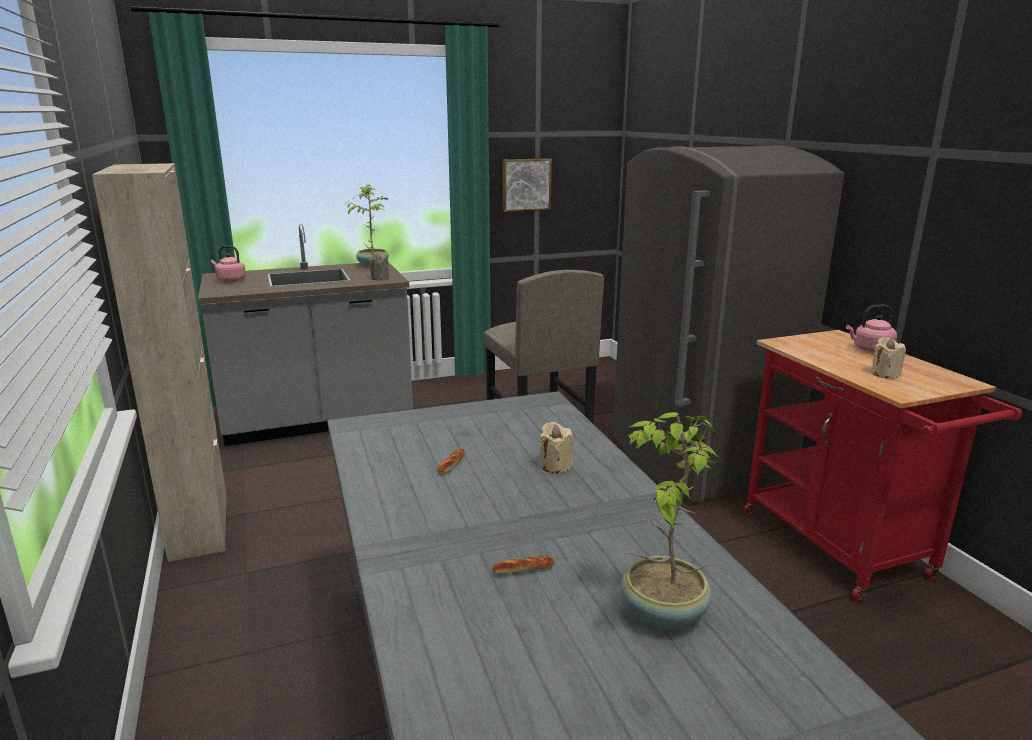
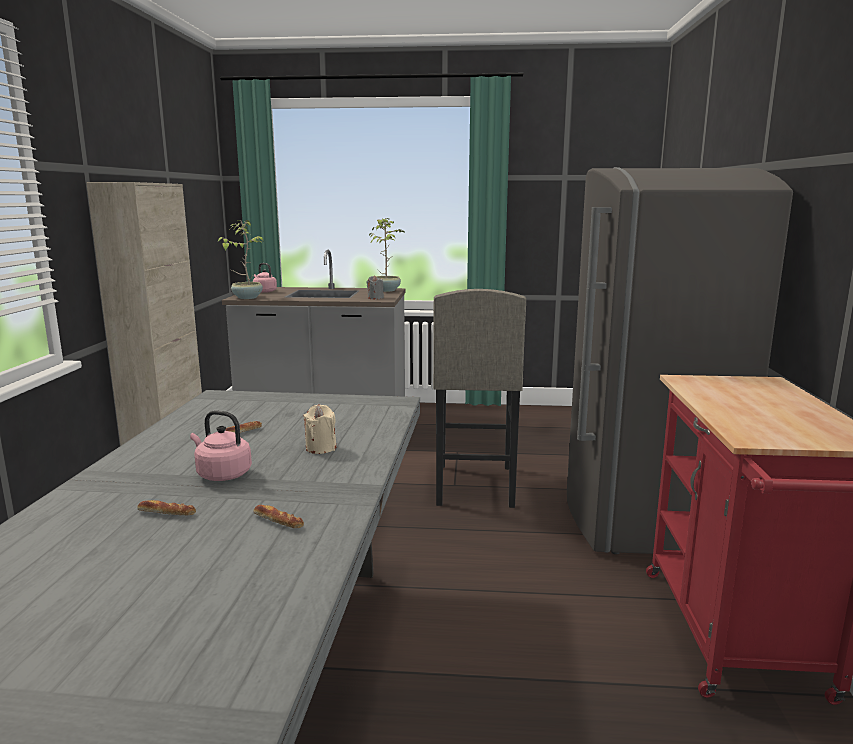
camera: 25 degrees right, 5 degrees down
picture [502,158,552,212] -> none
potted plant [621,412,719,630] -> potted plant moved to [218,220,263,299]
pink kettle [846,305,897,353] -> pink kettle moved to [190,410,252,481]
beige candle [871,337,906,379] -> none
none -> bread [254,505,304,528]

